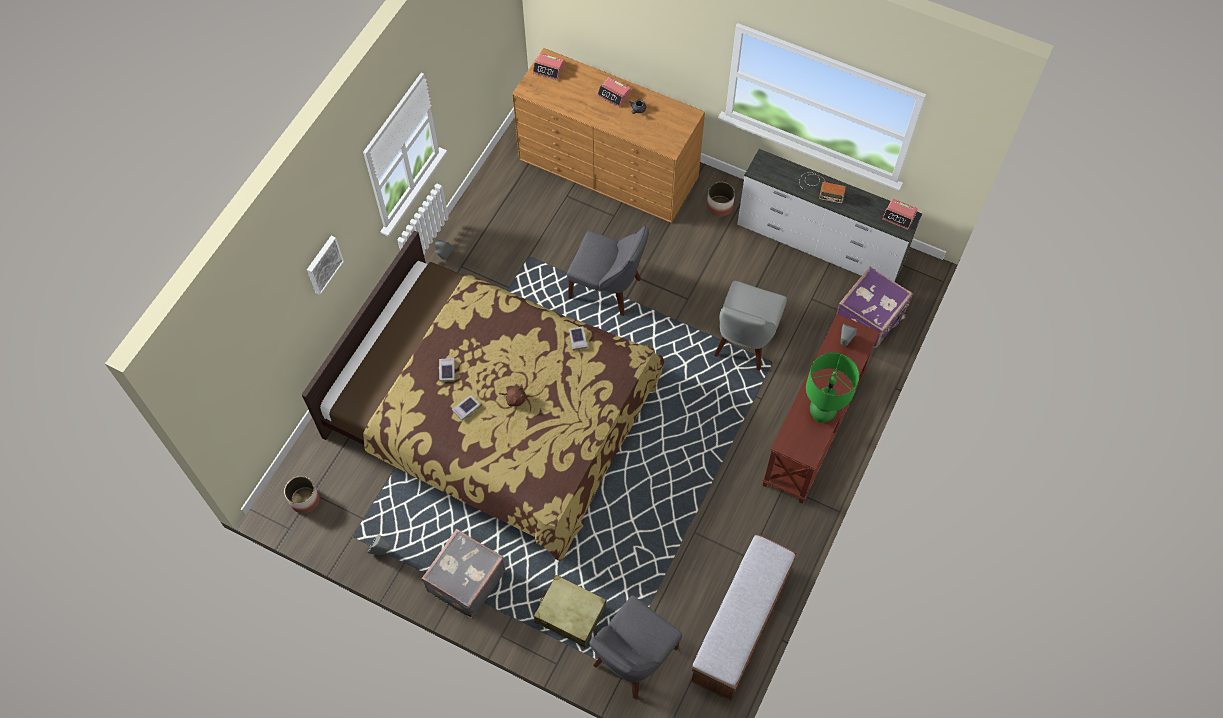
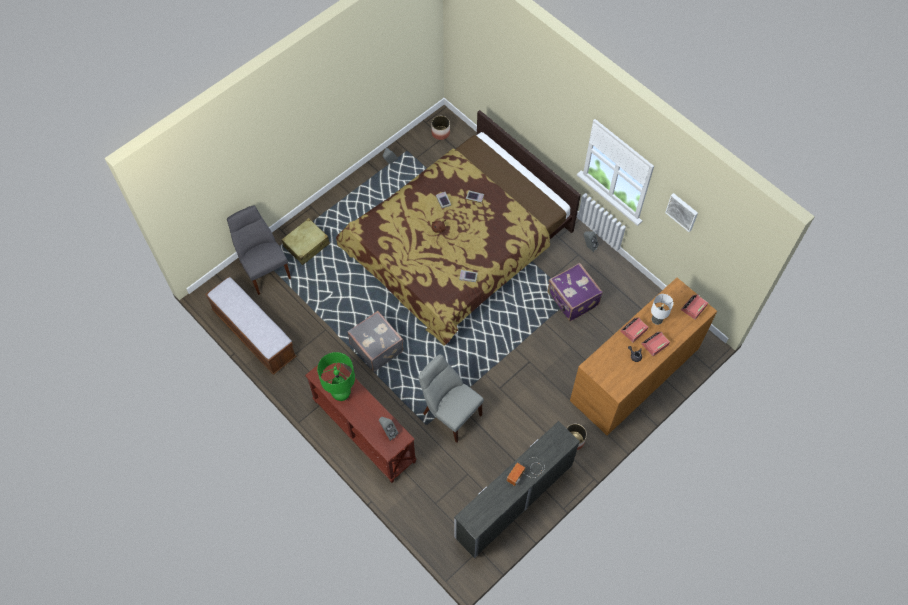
camera: 110 degrees right, 0 degrees up
picture [307,235,344,295] -> picture moved to [665,193,698,232]
grey suitcase [422,529,506,619] -> grey suitcase moved to [348,311,403,372]
grey chair [567,226,649,316] -> none
purple suitcase [836,266,913,348] -> purple suitcase moved to [548,263,603,321]
alarm clock [882,198,918,230] -> alarm clock moved to [620,317,648,342]
none -> table lamp [651,294,674,325]

